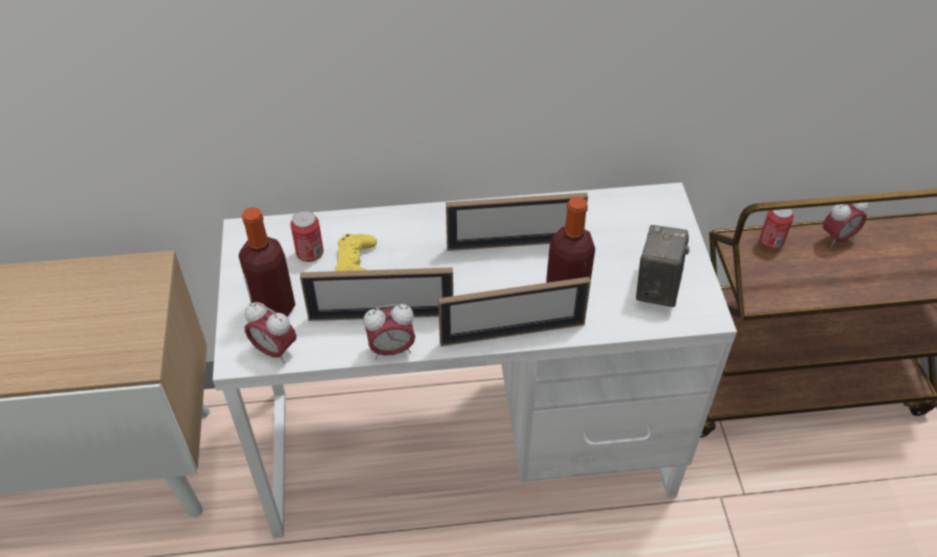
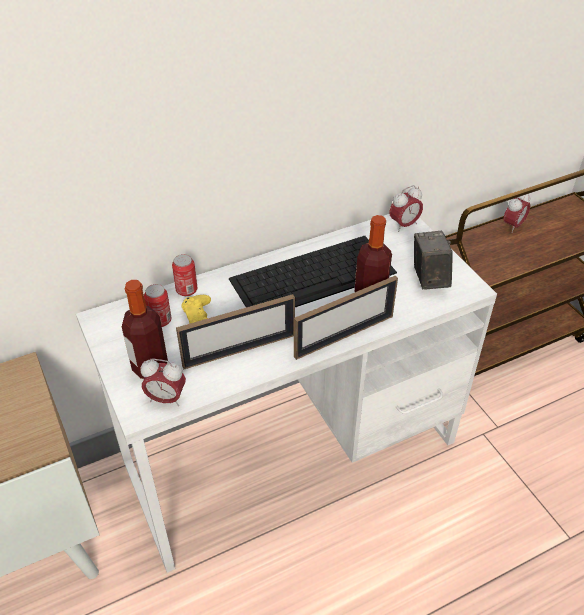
camera: 20 degrees left, 5 degrees down
alarm clock [363,304,415,359] -> alarm clock moved to [389,185,423,232]
picture frame [446,193,588,251] -> keyboard [229,236,397,307]
can [760,209,794,249] -> can moved to [172,254,197,296]

